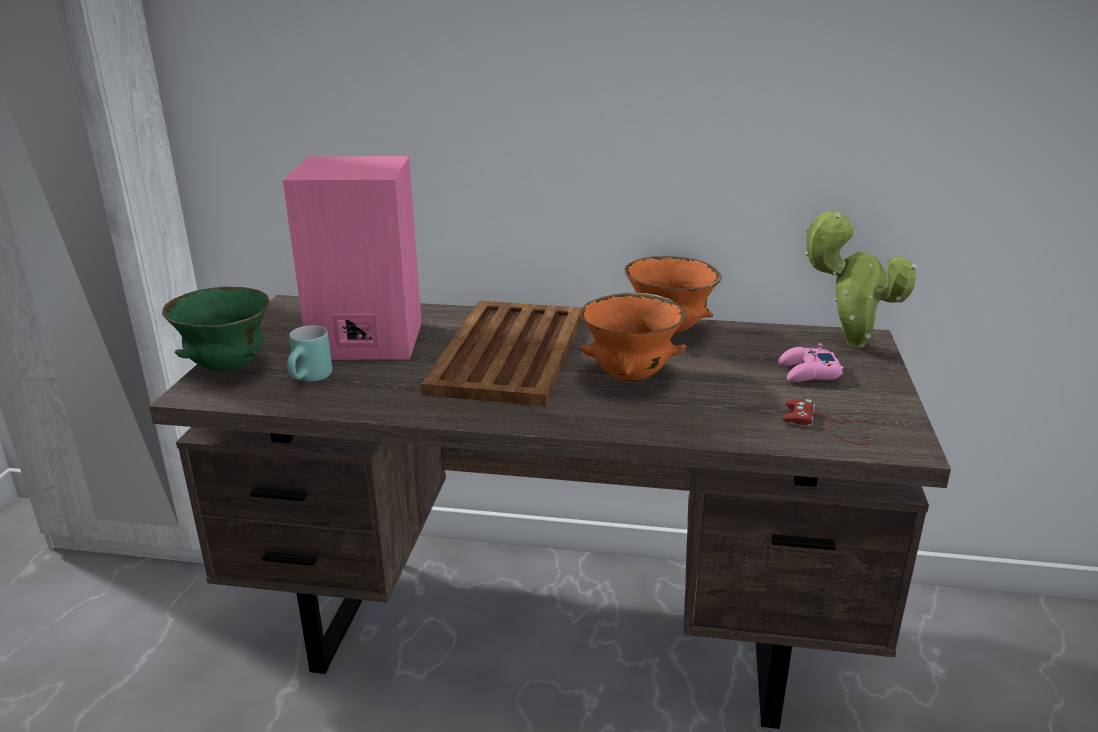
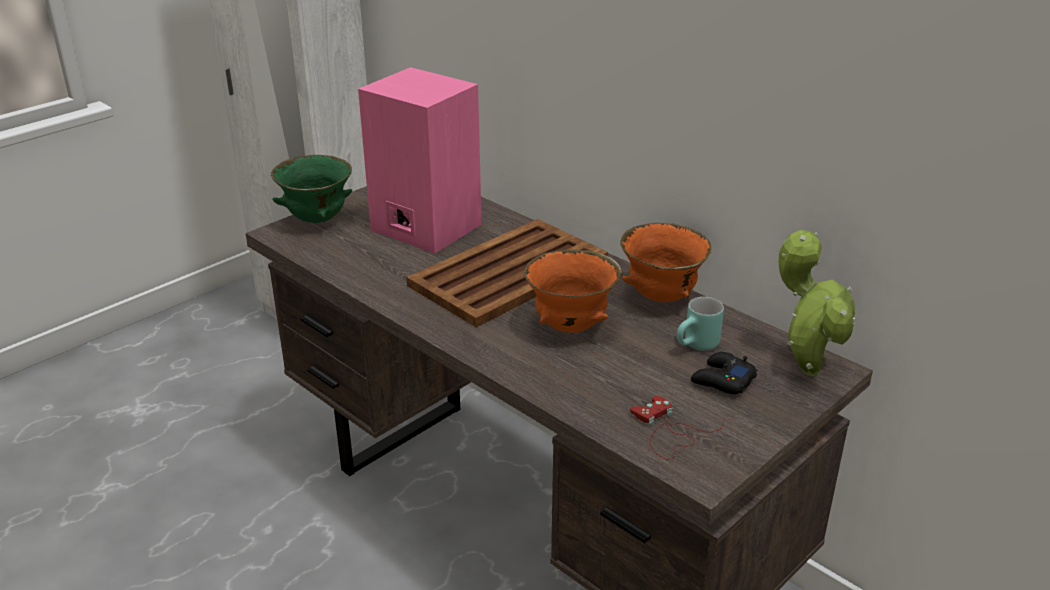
camera: 35 degrees right, 5 degrees up
turquoise mug [287,325,332,382] -> turquoise mug moved to [677,297,724,351]
pink game controller [778,343,844,382] -> black game controller [691,352,758,395]

